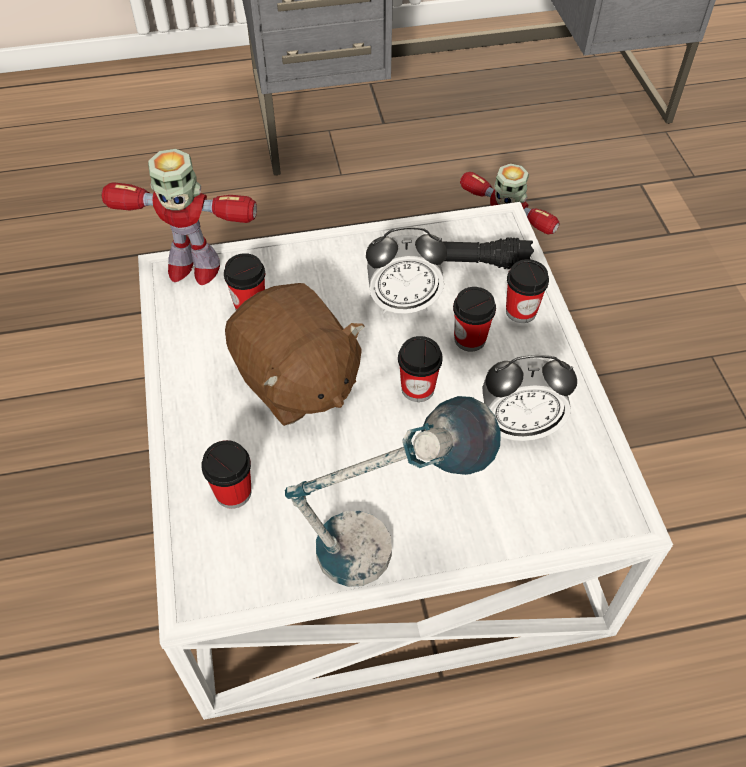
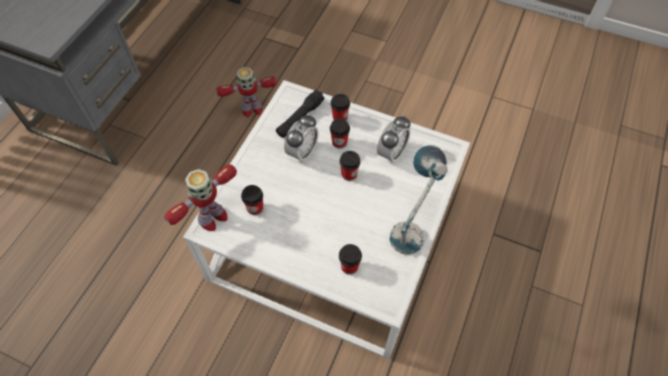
camera: 55 degrees left, 5 degrees up
brown plush toy [225,283,365,426] -> none

